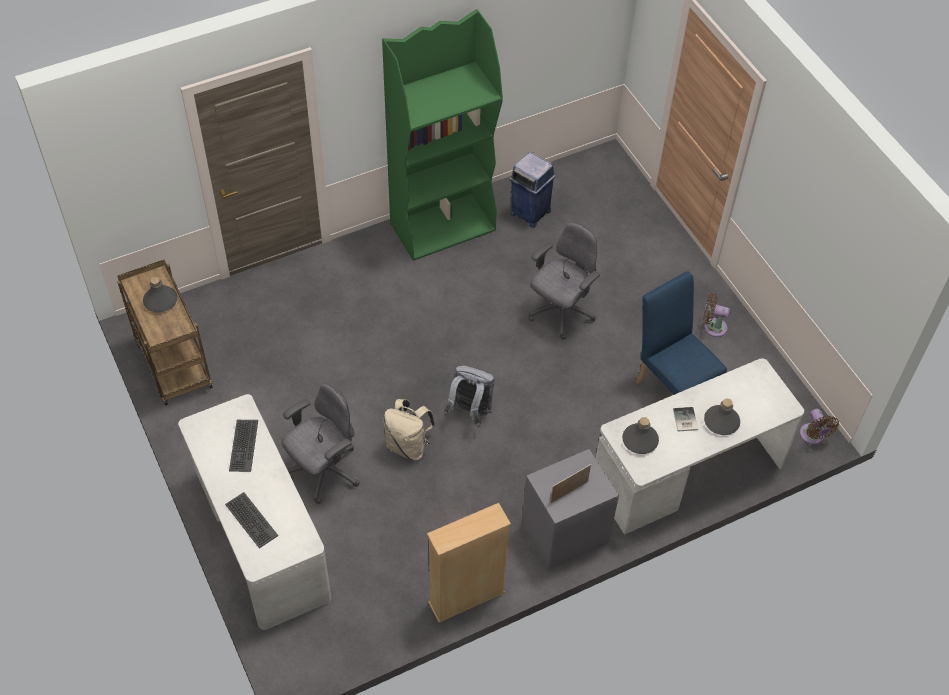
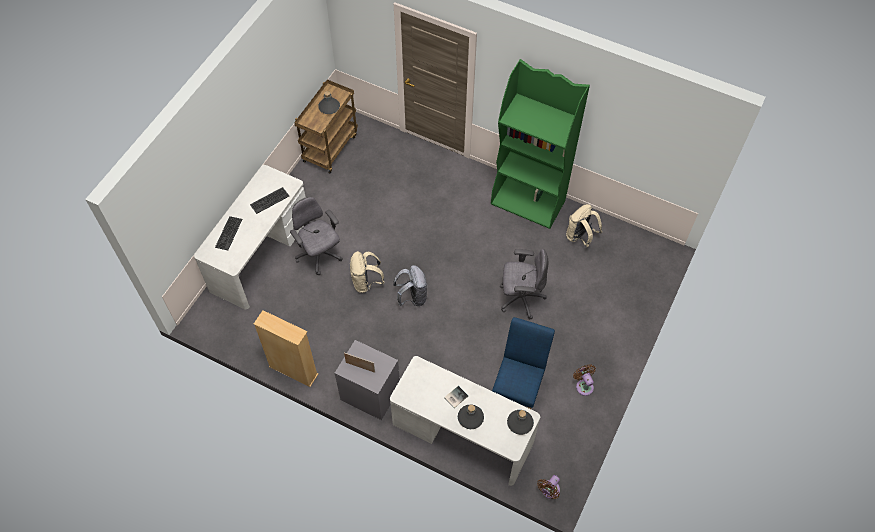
camera: 55 degrees right, 5 degrees up
grey office chair [281,383,360,504] -> grey office chair turned 135 degrees counterclockwise [290,197,343,275]
blue trash can [509,152,556,228] -> beige backpack [566,204,602,247]
grey bottle [622,417,659,454] -> grey bottle moved to [507,410,534,435]

